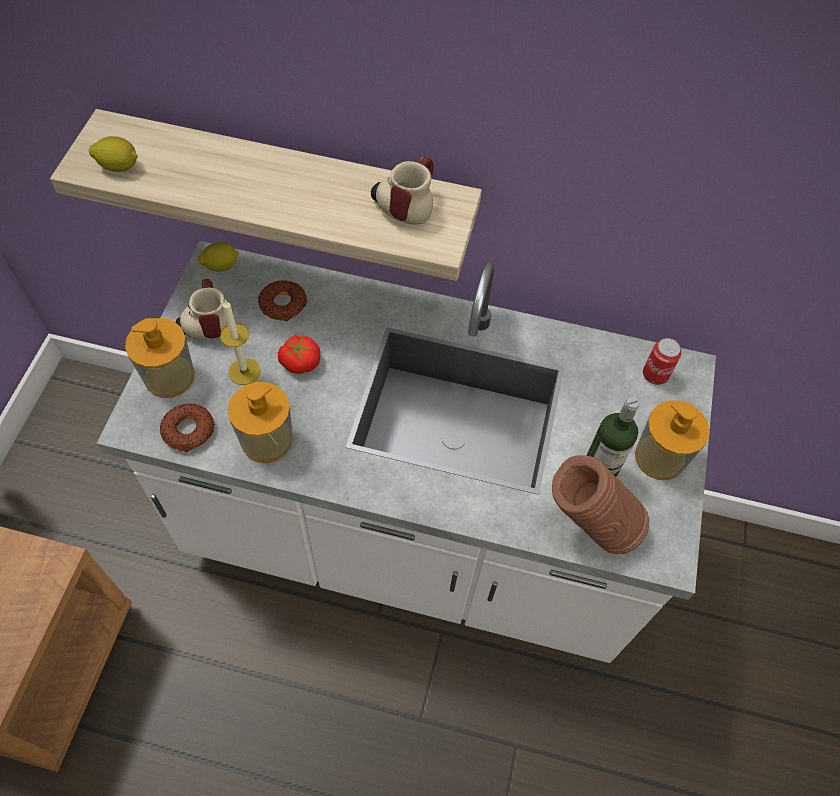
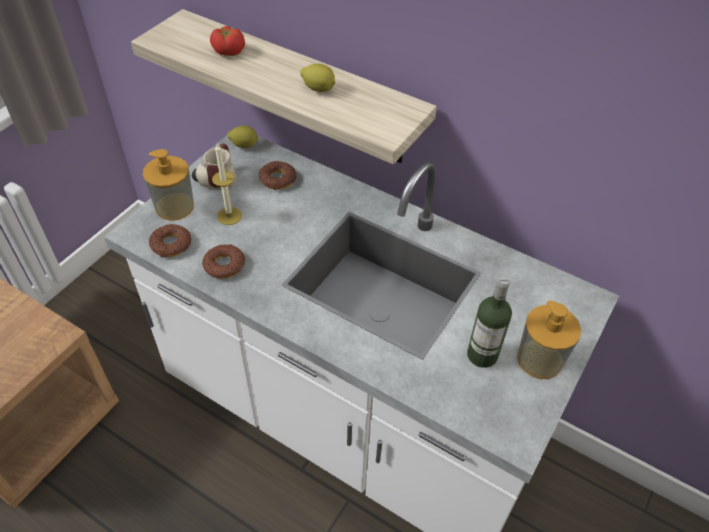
camera: 20 degrees right, 10 degrees down
lemon [89,136,138,172] -> lemon moved to [300,64,335,92]
soap dispenser [227,382,293,463] -> donut [202,244,245,279]
tomato [278,335,320,374] -> tomato moved to [210,26,245,56]
mug [371,156,434,225] -> none
brown vase [552,455,649,554] -> none
can [643,338,681,385] -> none

